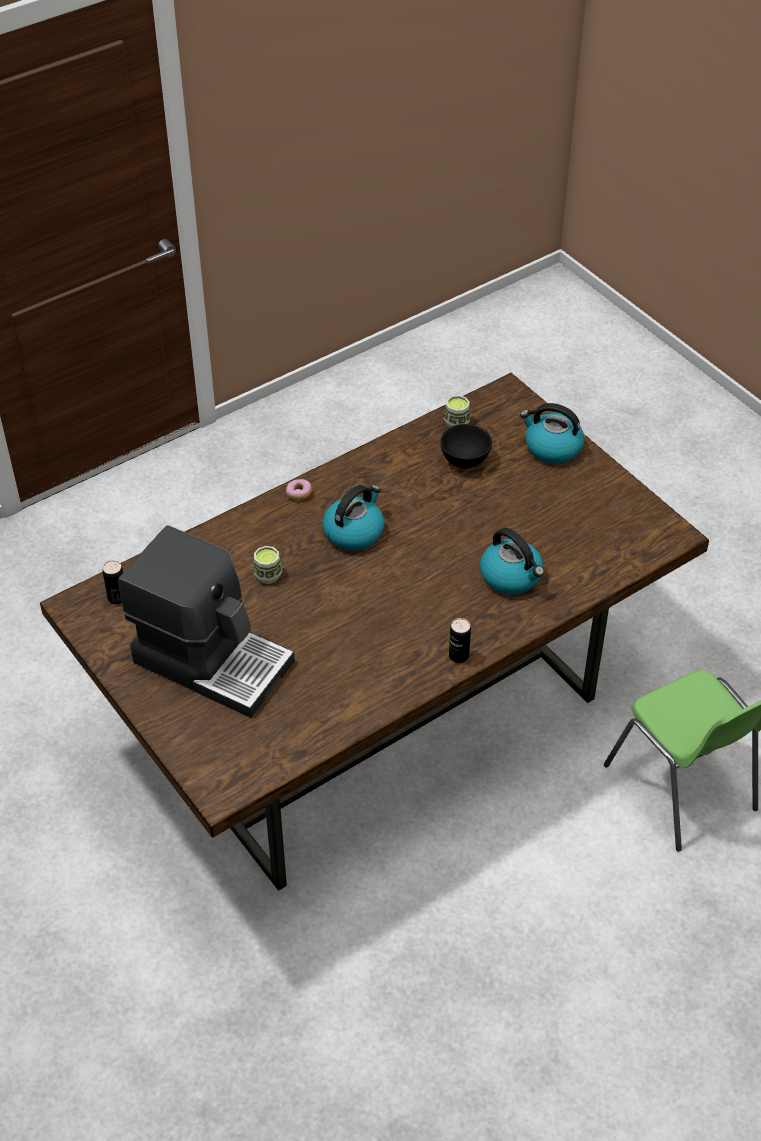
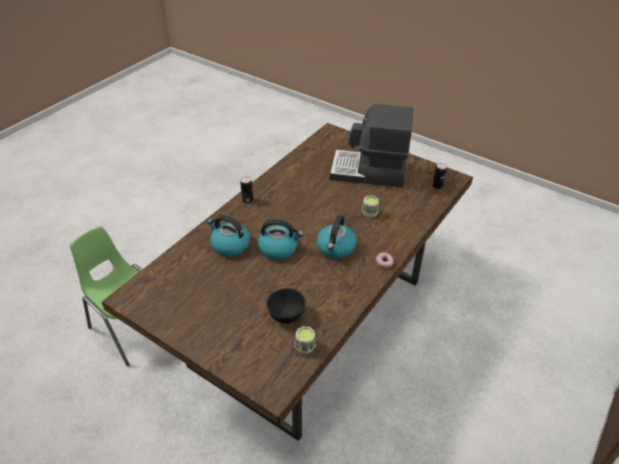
camera: 160 degrees right, 5 degrees down
kettle [520,403,584,464] -> kettle moved to [258,219,304,260]

